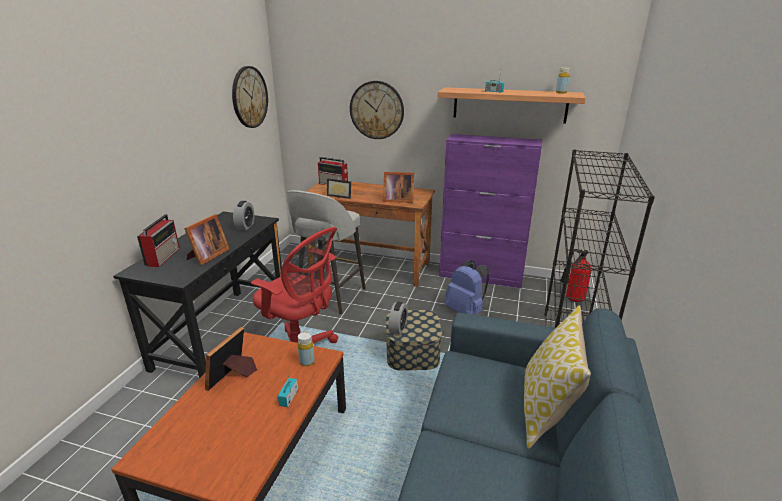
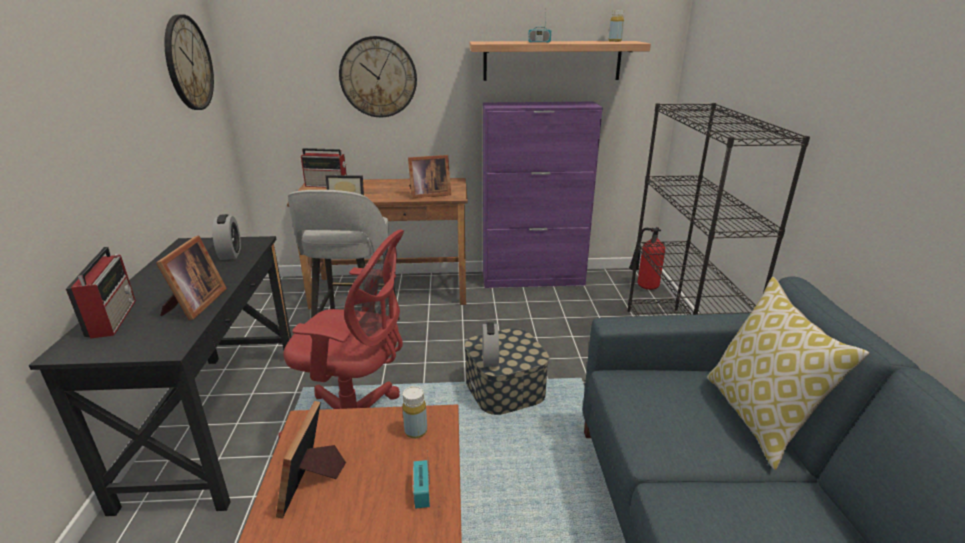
camera: 20 degrees left, 0 degrees up
blue backpack [445,260,489,315] -> none

